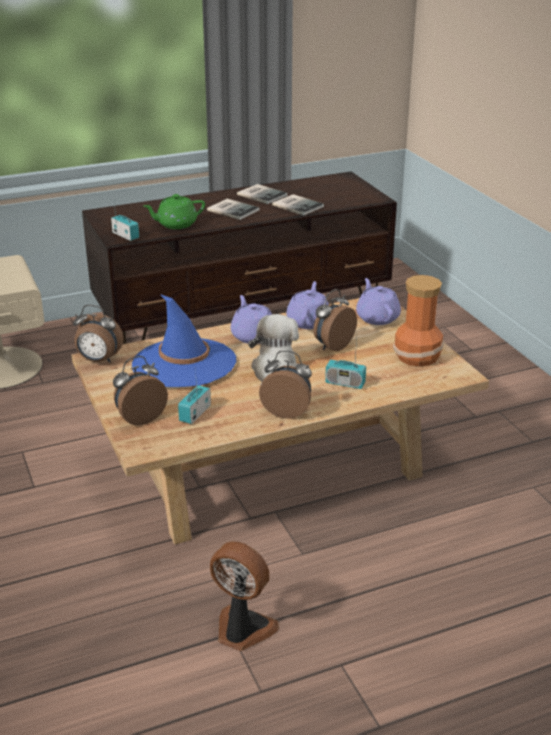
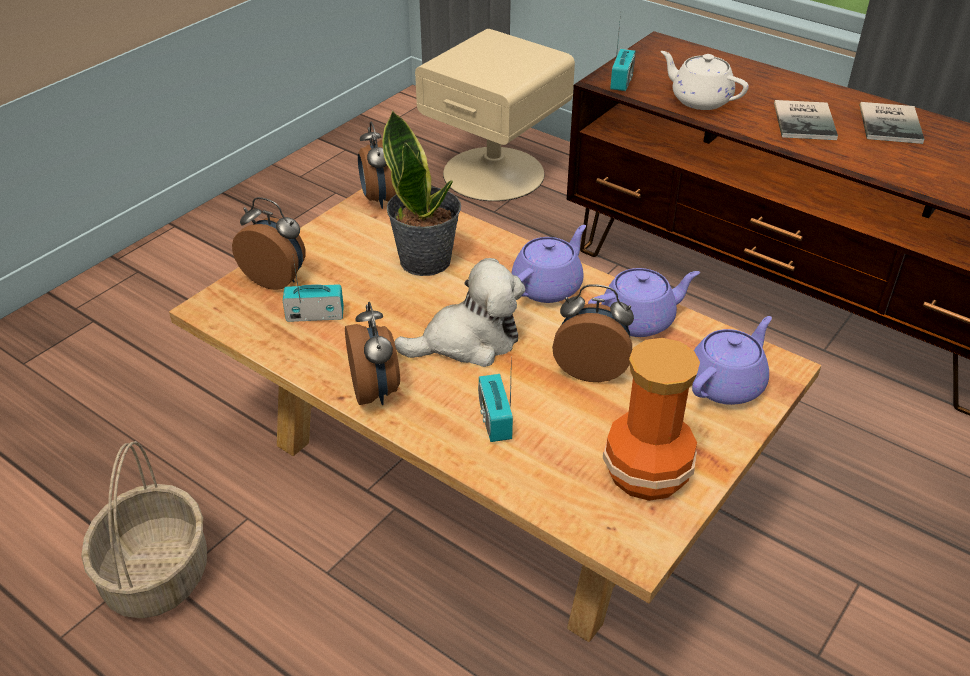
camera: 60 degrees right, 10 degrees up
blue hat [132,294,236,387] -> potted plant [382,110,461,276]
green teapot [143,194,205,229] -> white teapot [660,51,749,110]
fan [210,541,279,651] -> basket [81,441,207,618]
book [272,194,324,216] -> none

